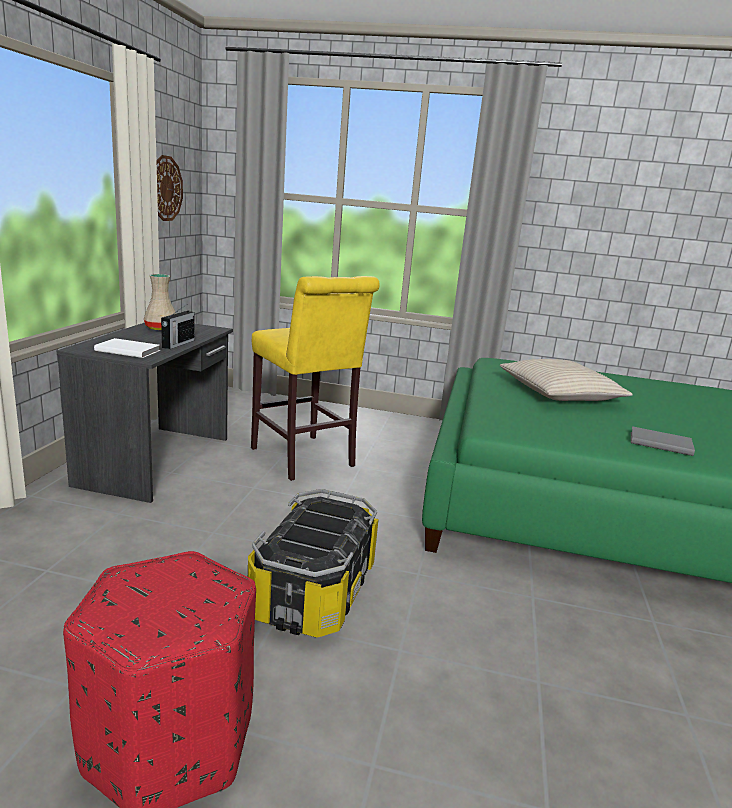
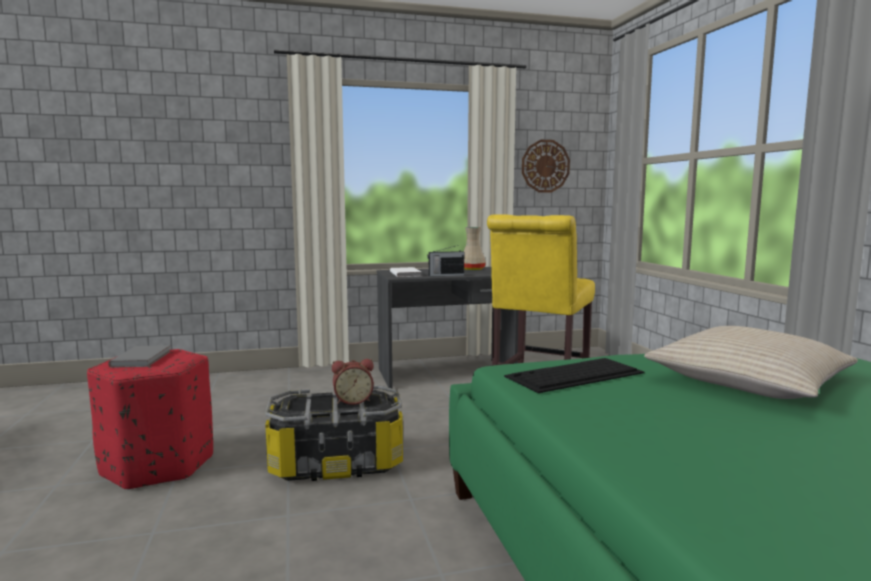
camera: 65 degrees right, 10 degrees down
grey book [631,426,695,456] -> grey book moved to [108,345,171,368]
none -> alarm clock [332,359,374,405]
none -> keyboard [504,358,644,393]

